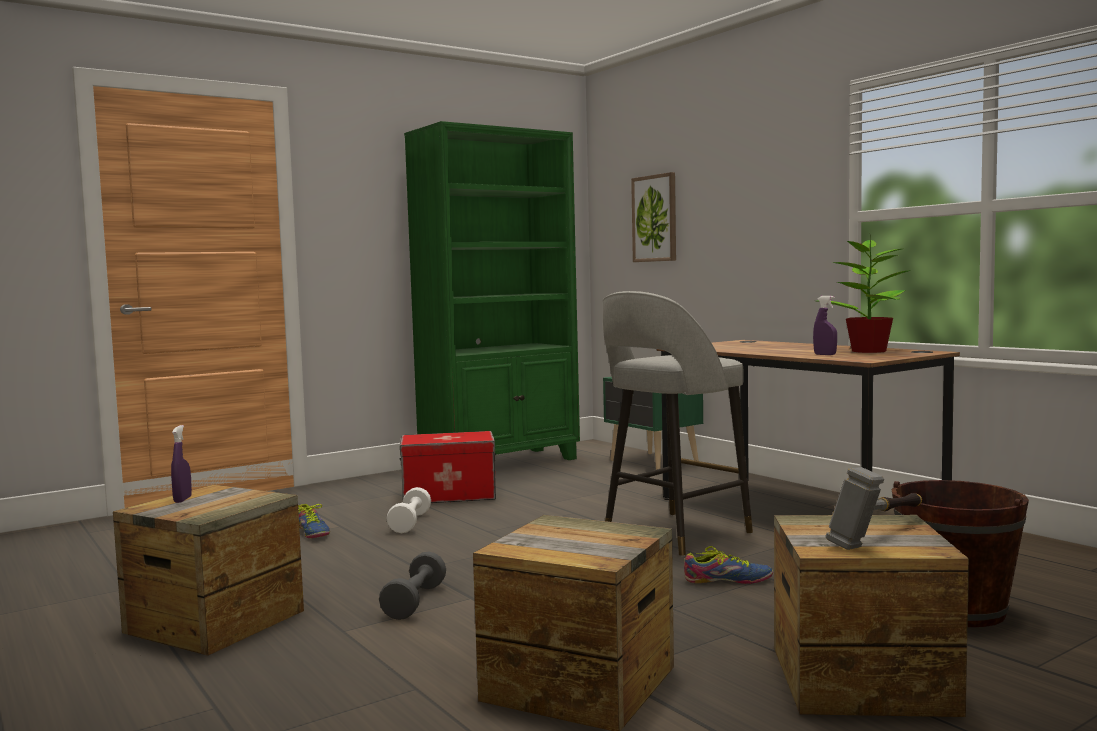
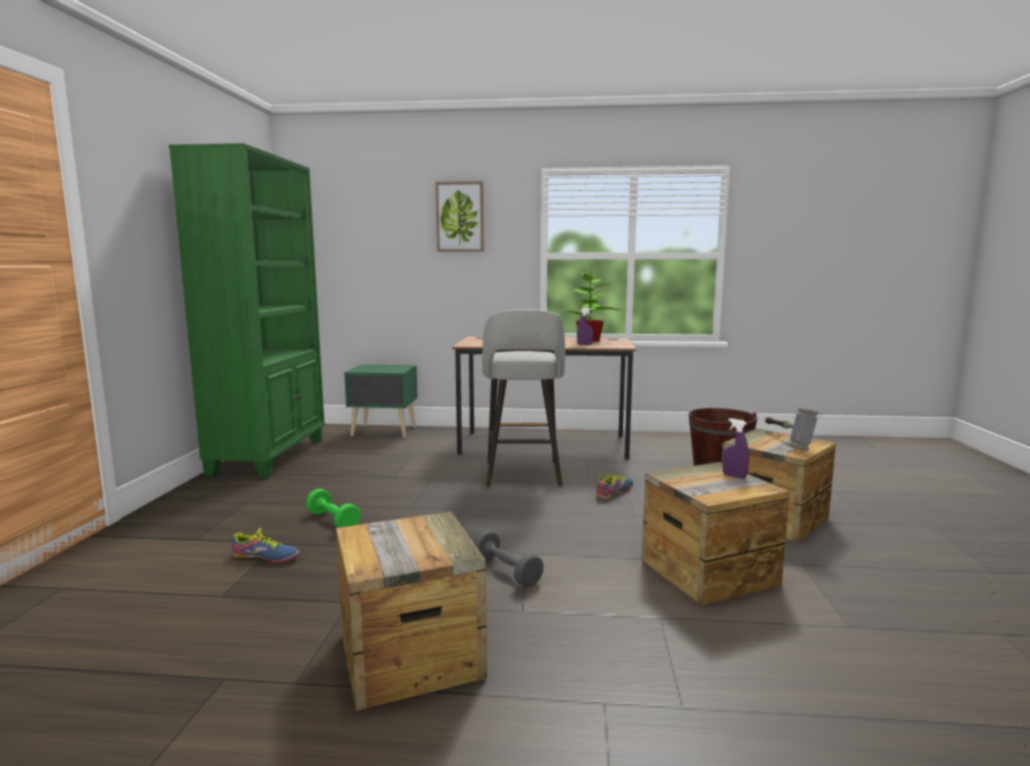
camera: 50 degrees left, 5 degrees up
purple spray bottle [171,425,192,503] -> purple spray bottle moved to [722,418,749,479]
white dumbbell [387,487,431,533] -> green dumbbell [306,489,361,528]
storage box [400,431,496,503] -> none
picture [631,172,676,262] -> picture moved to [435,181,484,252]

